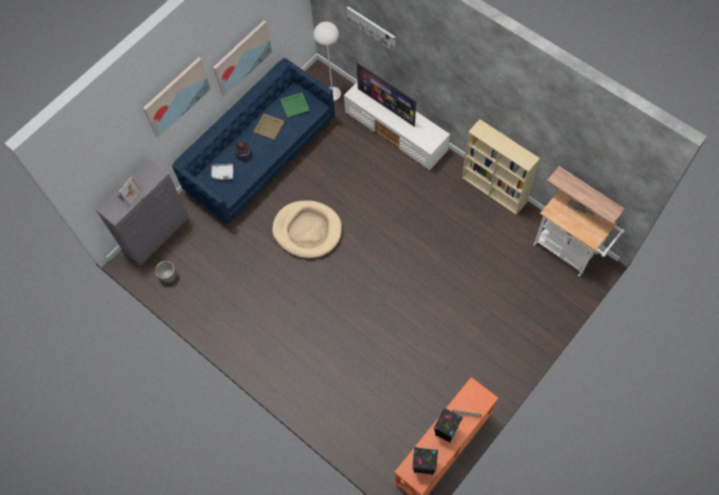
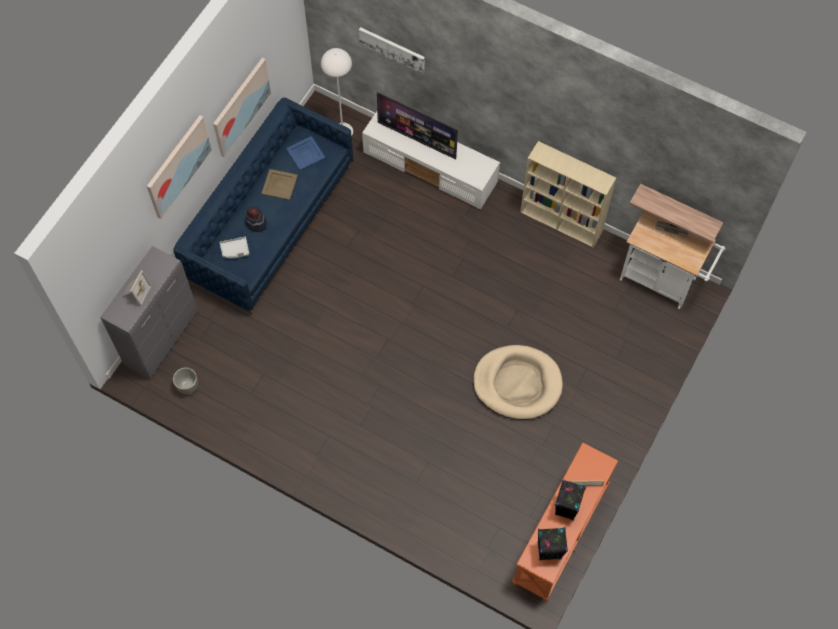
camera: 15 degrees left, 0 degrees up
beige dog bed [272,200,342,258] -> beige dog bed moved to [473,345,563,420]
green tray [280,92,310,118] -> blue tray [286,136,325,170]

